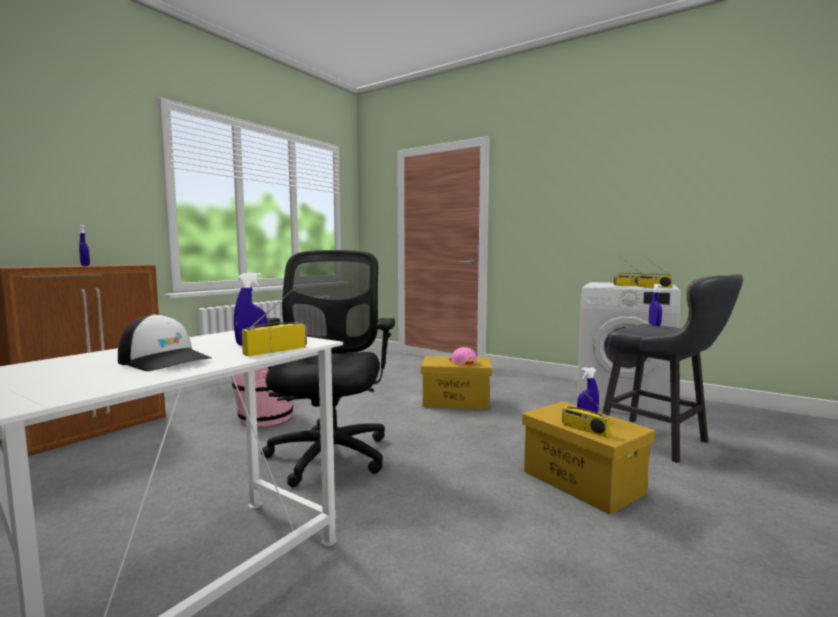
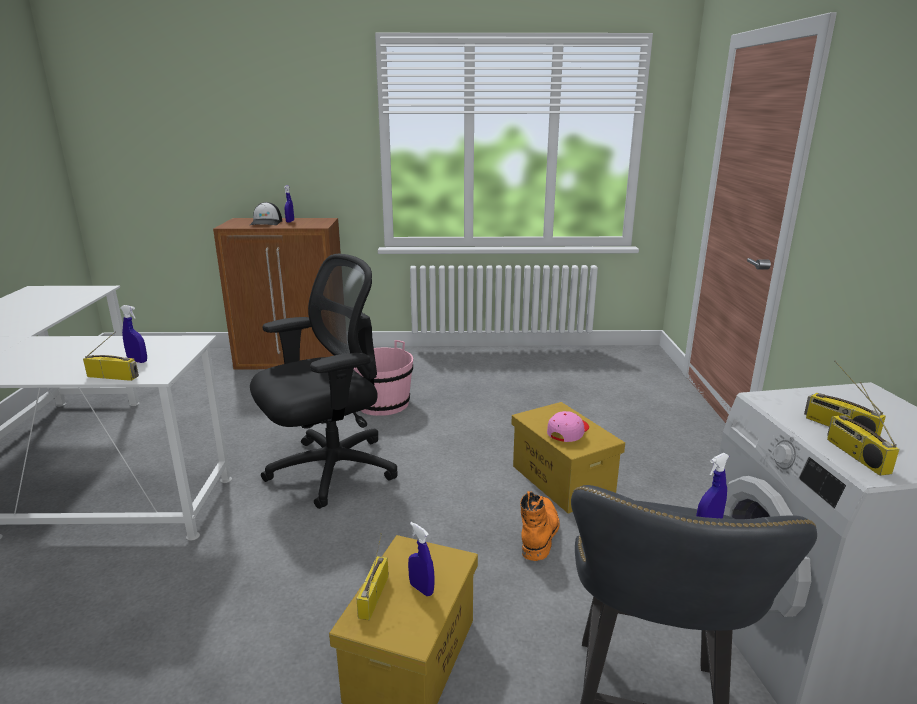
camera: 55 degrees right, 15 degrees up
cap [118,314,212,371] -> cap moved to [250,202,282,225]
none -> orange boot [520,491,560,561]

